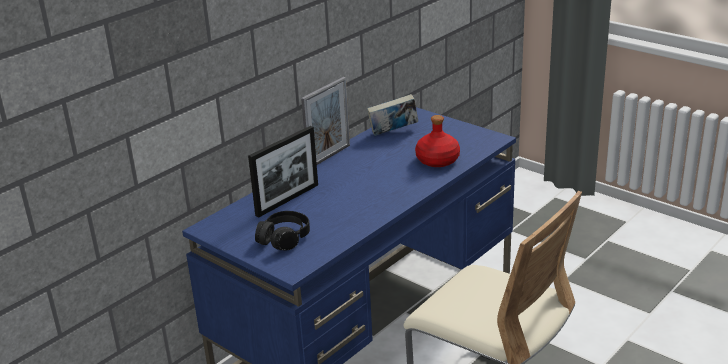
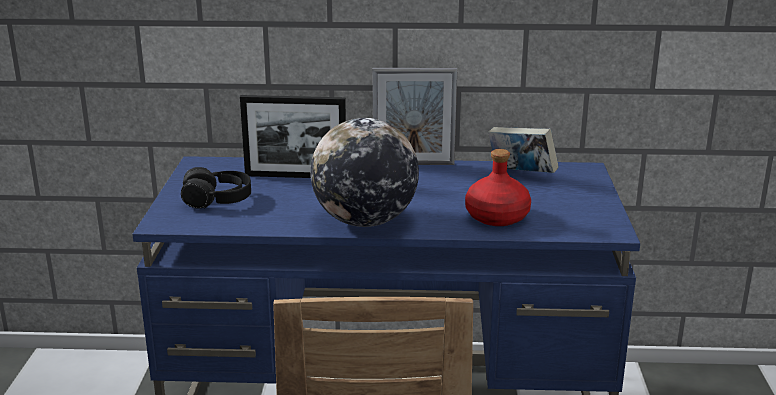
camera: 50 degrees right, 5 degrees down
none -> globe [310,118,419,227]

